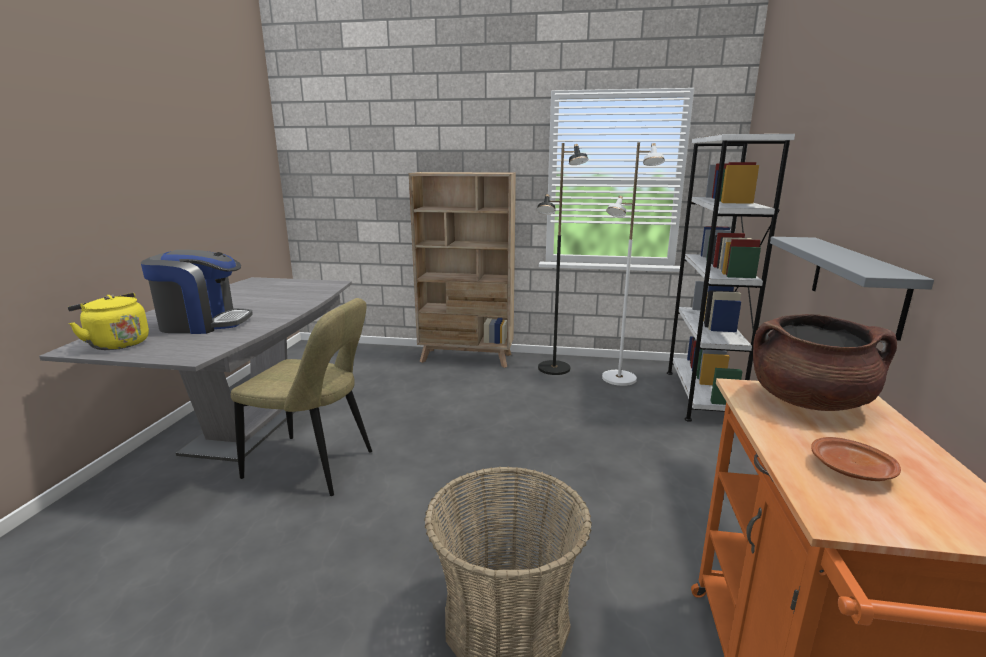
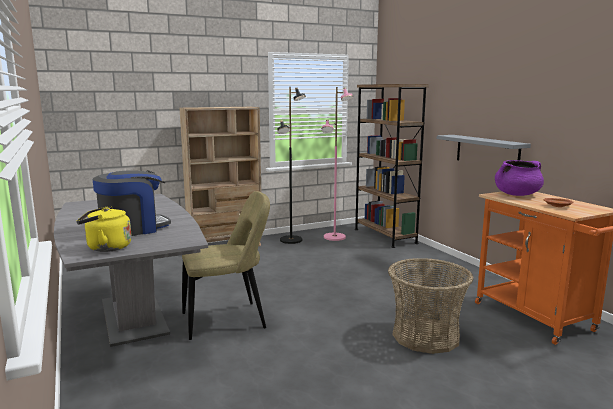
camera: 35 degrees left, 5 degrees down
white floor lamp [602,142,665,386] -> pink floor lamp [321,87,353,241]
white bookcase [667,134,795,422] -> brown bookcase [355,84,429,248]
brown cooking pot [753,314,897,411] -> purple cooking pot [495,160,544,196]

